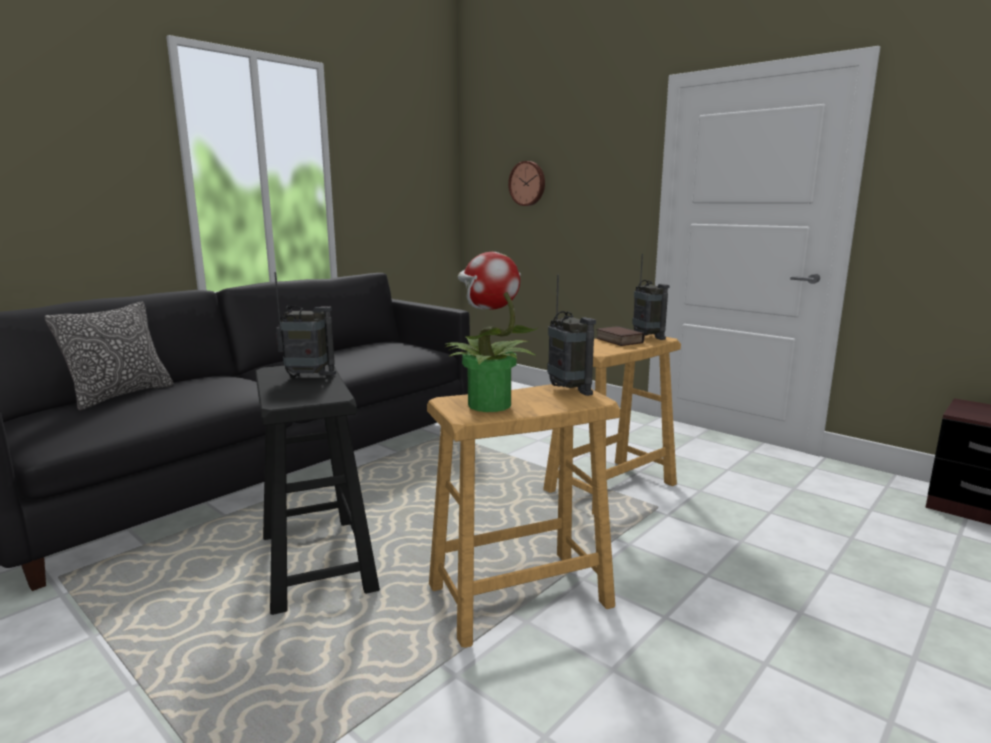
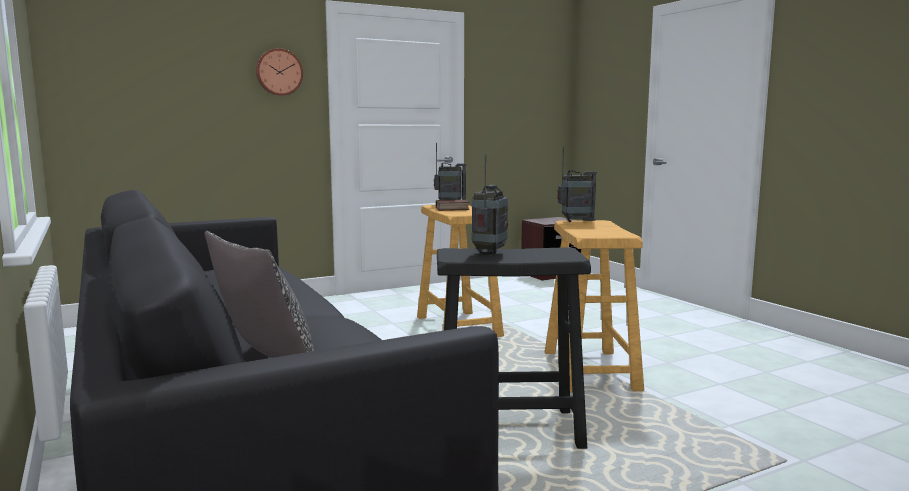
camera: 70 degrees left, 5 degrees down
potted plant [444,252,537,412] -> none
wall clock [508,161,545,206] -> wall clock moved to [256,48,303,96]

